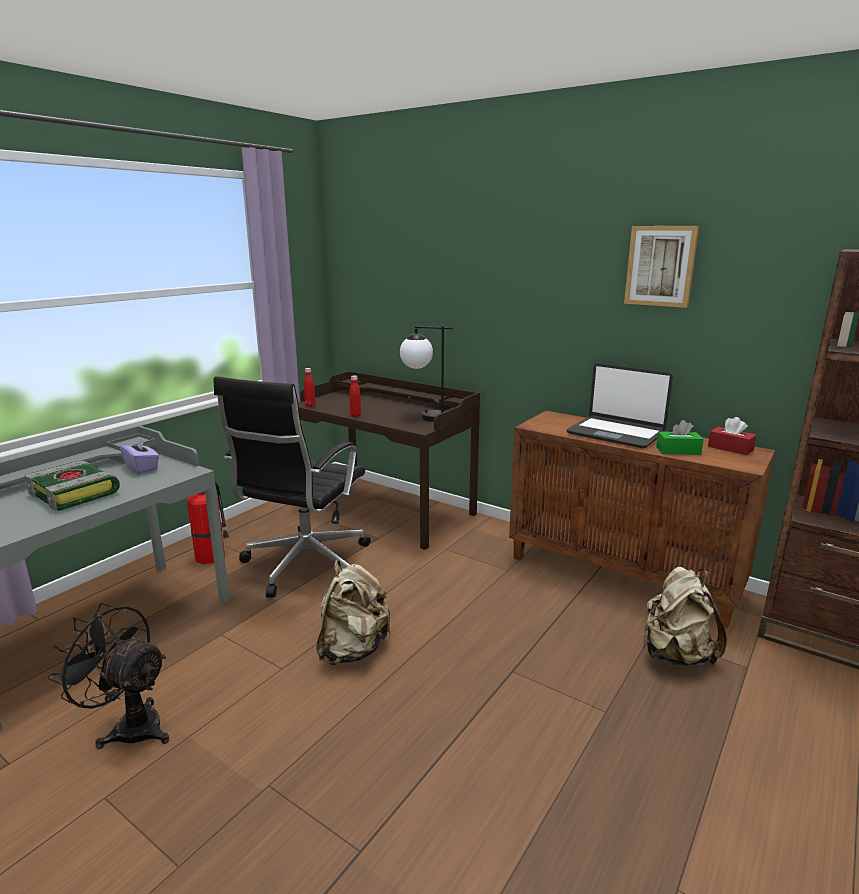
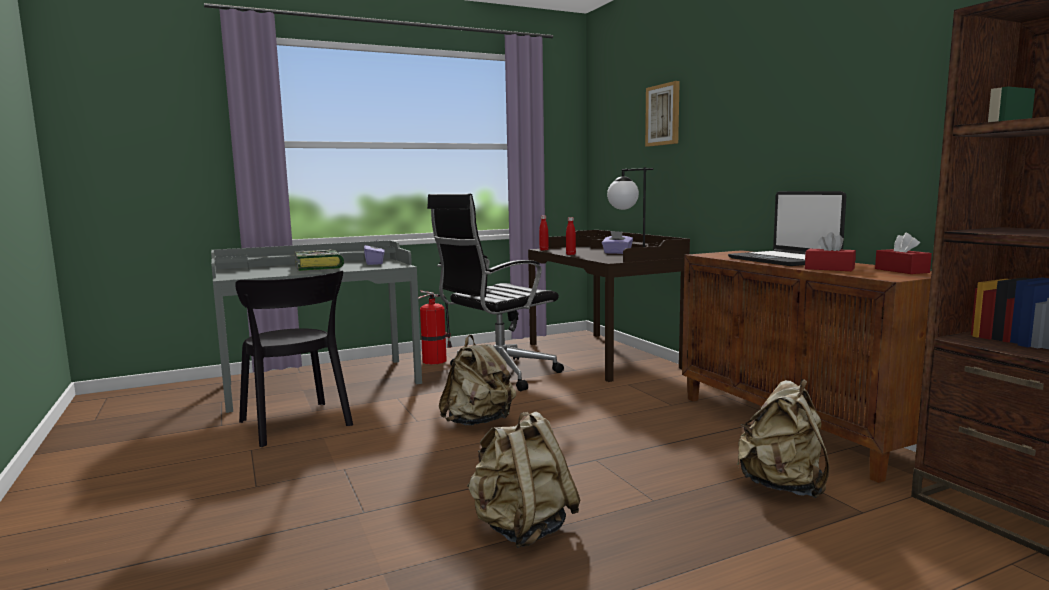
camera: 30 degrees right, 10 degrees down
black fan [48,603,169,749] -> black chair [235,270,353,447]
picture [624,226,699,308] -> picture moved to [645,81,680,147]
green tissue box [656,420,704,455] -> red tissue box [805,232,856,271]
none -> beige backpack [467,411,580,548]
none -> purple tissue box [602,231,633,254]

